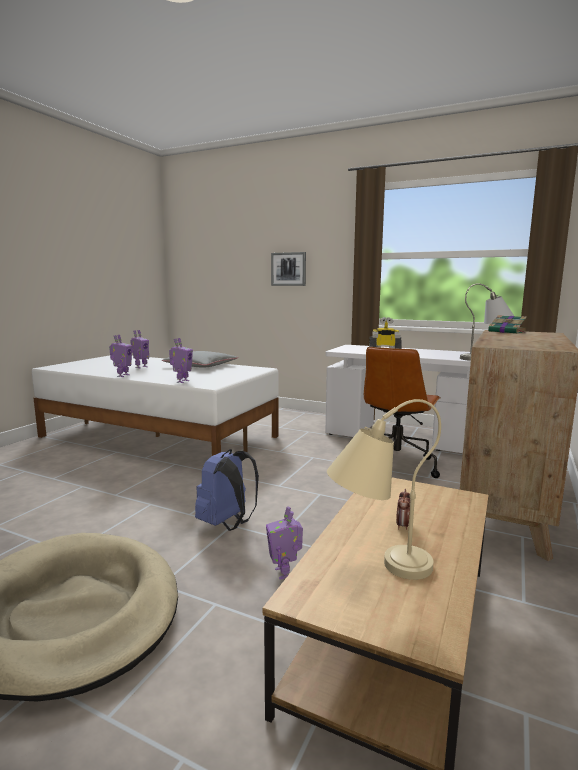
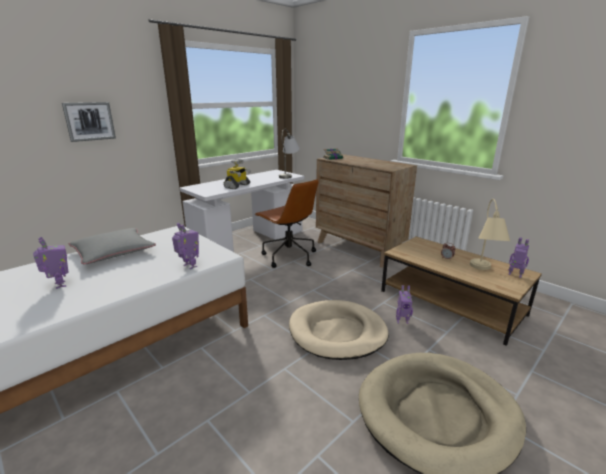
camera: 70 degrees left, 10 degrees up
toy robot [109,335,132,377] -> toy robot moved to [508,237,529,278]
blue backpack [195,449,259,531] -> beige dog bed [289,300,389,360]

